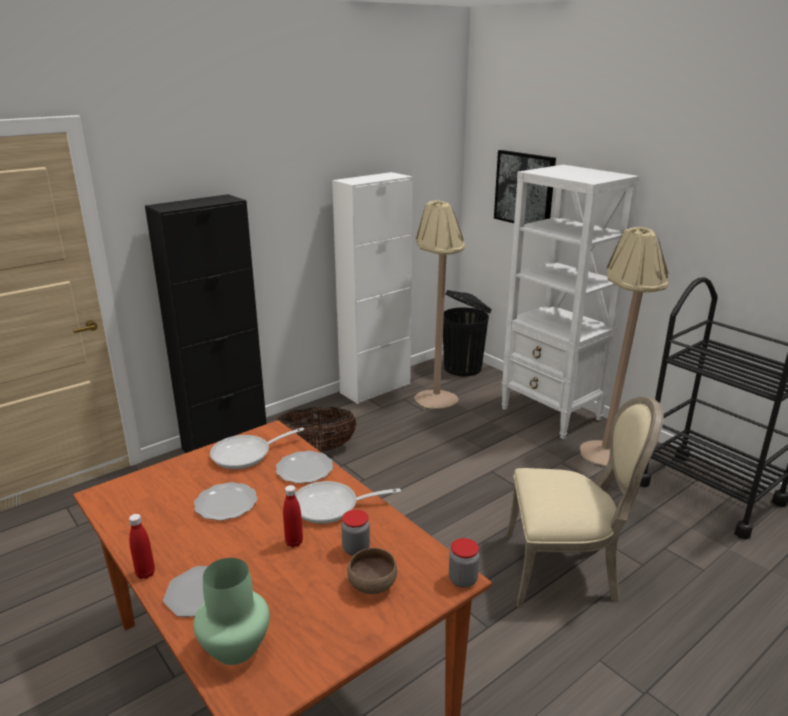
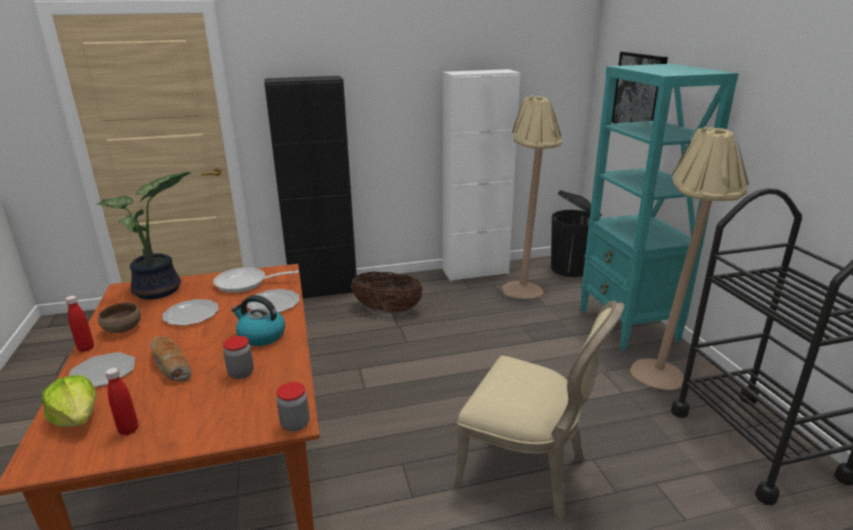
camera: 25 degrees right, 0 degrees up
green vase [194,558,270,665] -> lettuce [42,375,97,427]
red bottle [283,485,303,547] -> red bottle moved to [105,368,138,435]
frying pan [295,481,401,524] -> kettle [231,295,285,346]
brown bowl [347,548,397,594] -> brown bowl moved to [98,302,141,333]
white bookcase [502,165,639,439] -> turquoise bookcase [580,64,739,351]
none -> potted plant [96,171,192,300]
none -> bread [150,336,191,381]

